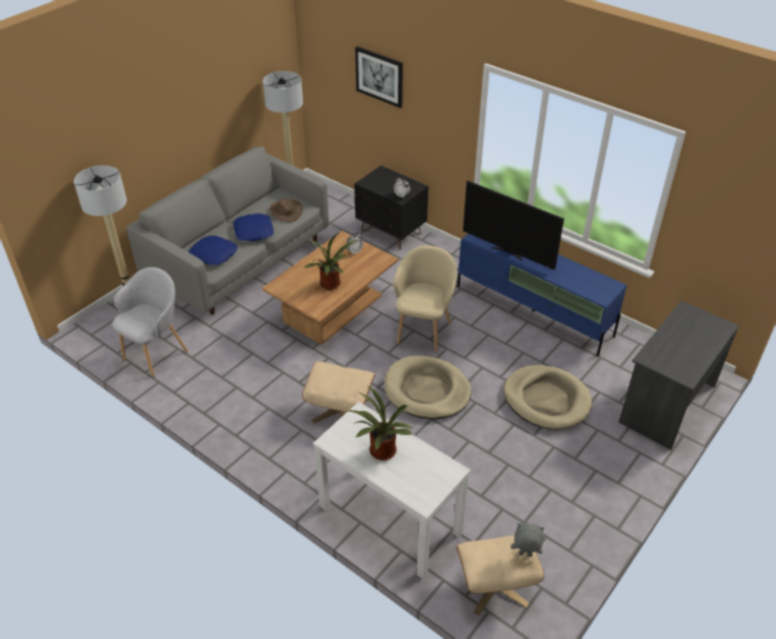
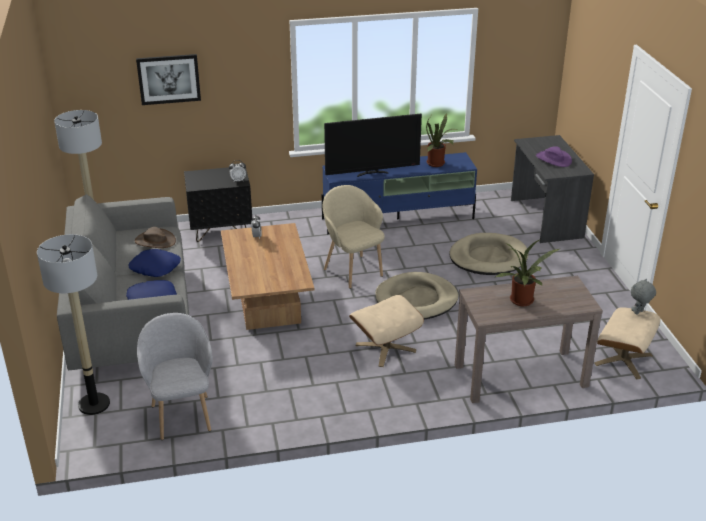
camera: 50 degrees left, 10 degrees down
potted plant [304,232,356,290] -> potted plant moved to [426,113,458,167]
white console table [313,402,471,580] -> brown console table [455,276,603,403]
none -> purple hat [536,146,572,167]

